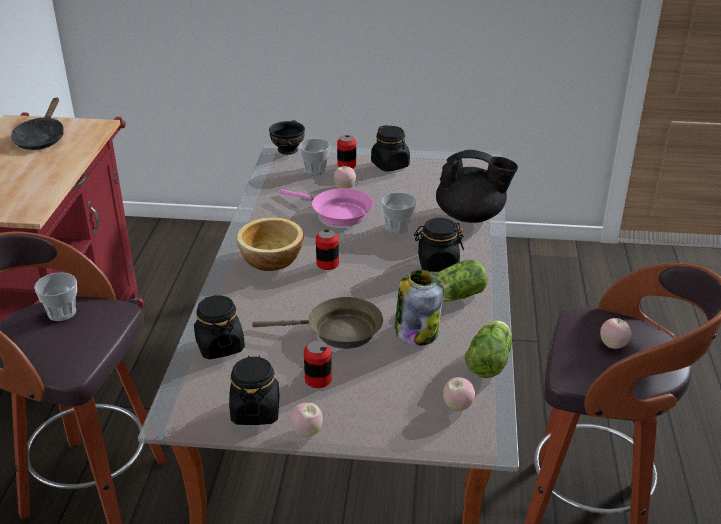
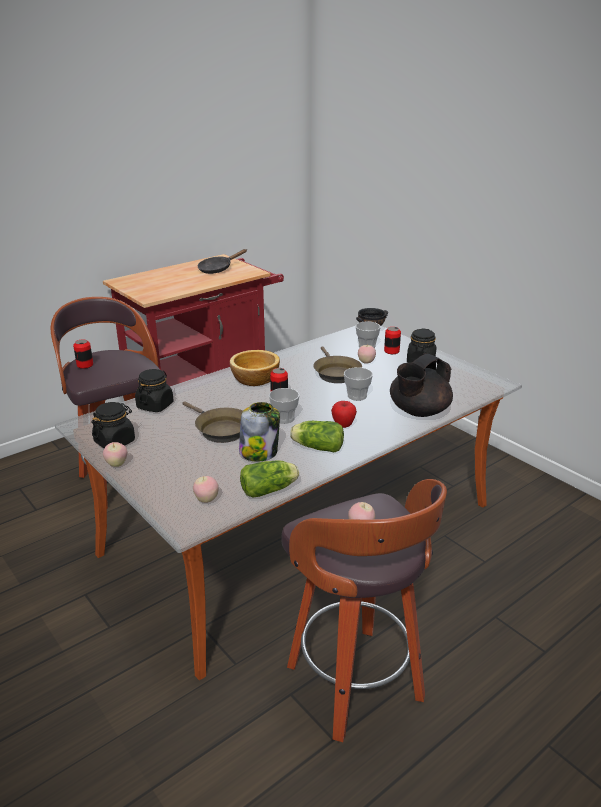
camera: 45 degrees right, 5 degrees down
cup [34,272,77,321] -> cup moved to [269,388,300,424]
pink frying pan [279,188,373,226] -> brown frying pan [313,346,362,383]
can [304,340,332,388] -> can moved to [73,339,93,369]
black jar [414,218,464,272] -> apple [331,401,357,428]
black teapot [436,150,518,223] -> black teapot turned 75 degrees clockwise [390,353,453,417]

